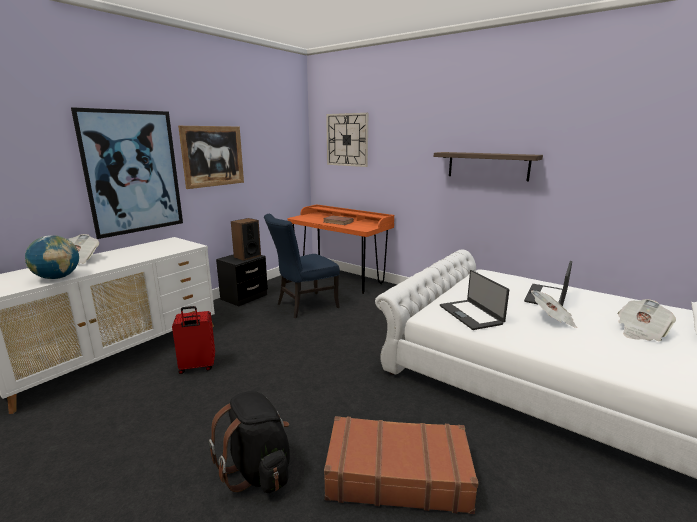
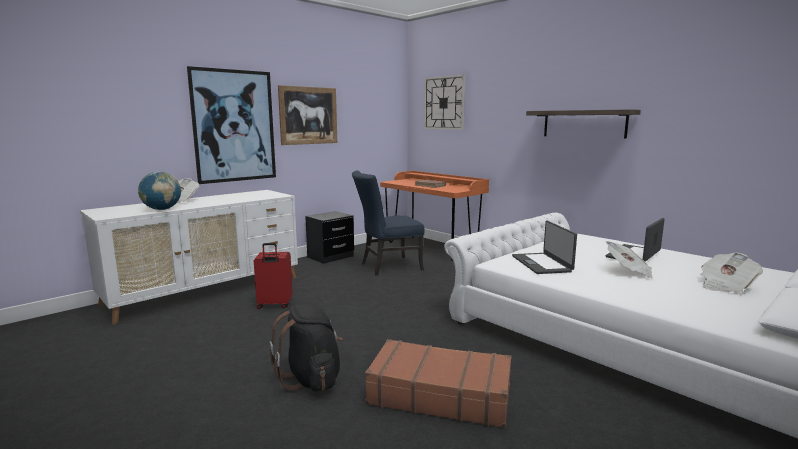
camera: 10 degrees right, 5 degrees down
speaker [231,218,261,261] -> none

